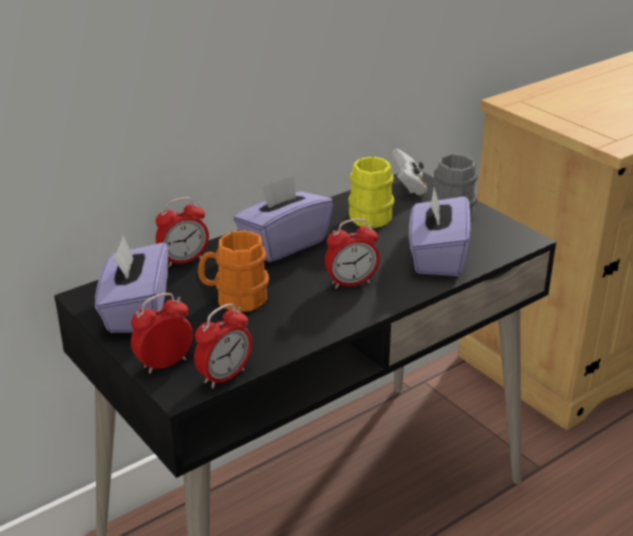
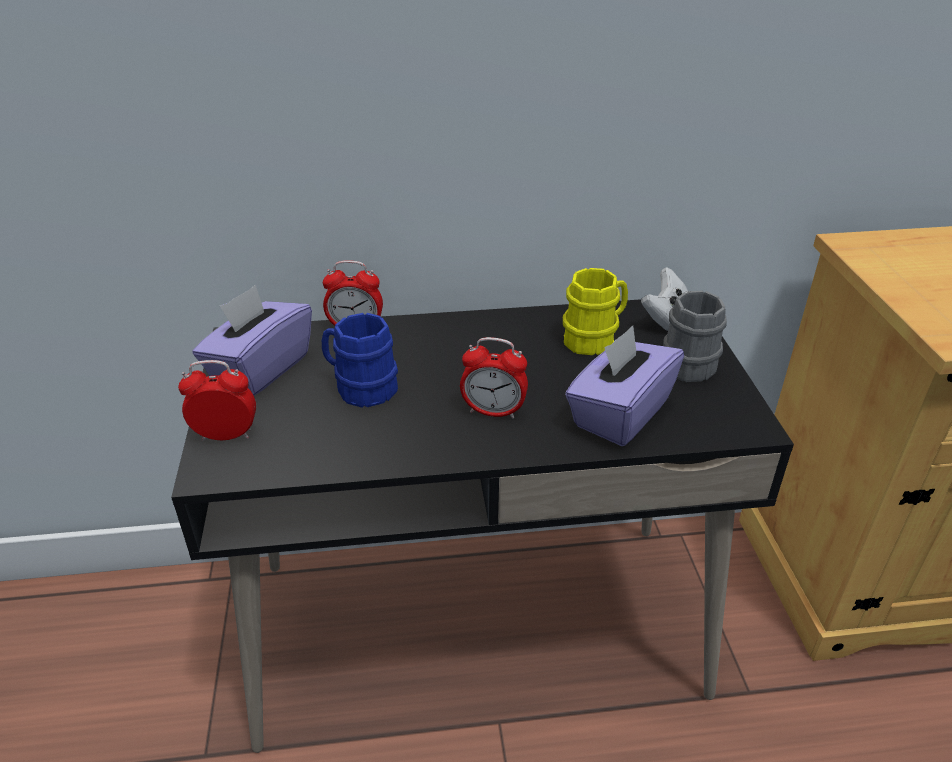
camera: 30 degrees right, 5 degrees up
alarm clock [194,303,252,388] -> none
orange mug [198,231,269,312] -> blue mug [322,313,398,407]
purple tissue box [234,175,334,262] -> none

